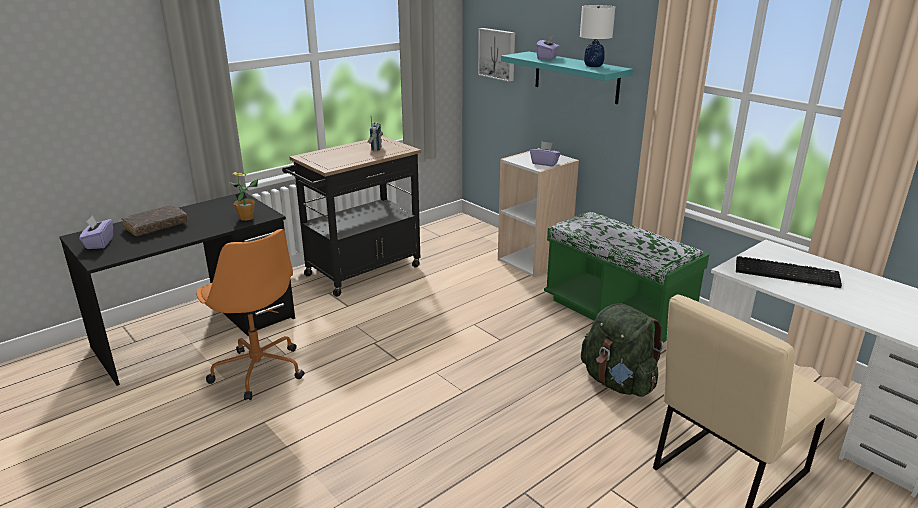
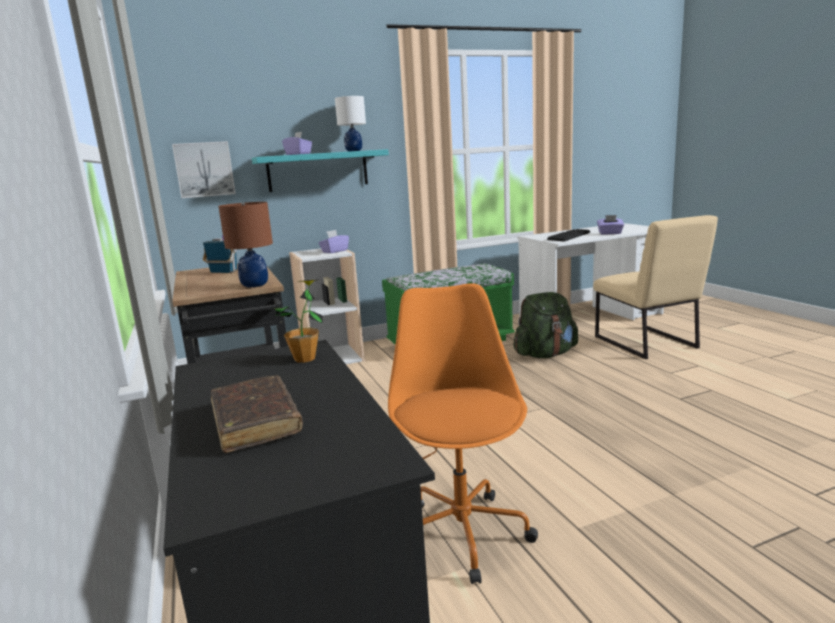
camera: 70 degrees left, 10 degrees down
purple tissue box [79,215,113,249] -> purple tissue box moved to [597,215,624,235]
orange office chair [196,229,305,400] -> orange office chair turned 75 degrees counterclockwise [388,283,538,584]
none -> brown table lamp [218,202,273,288]

